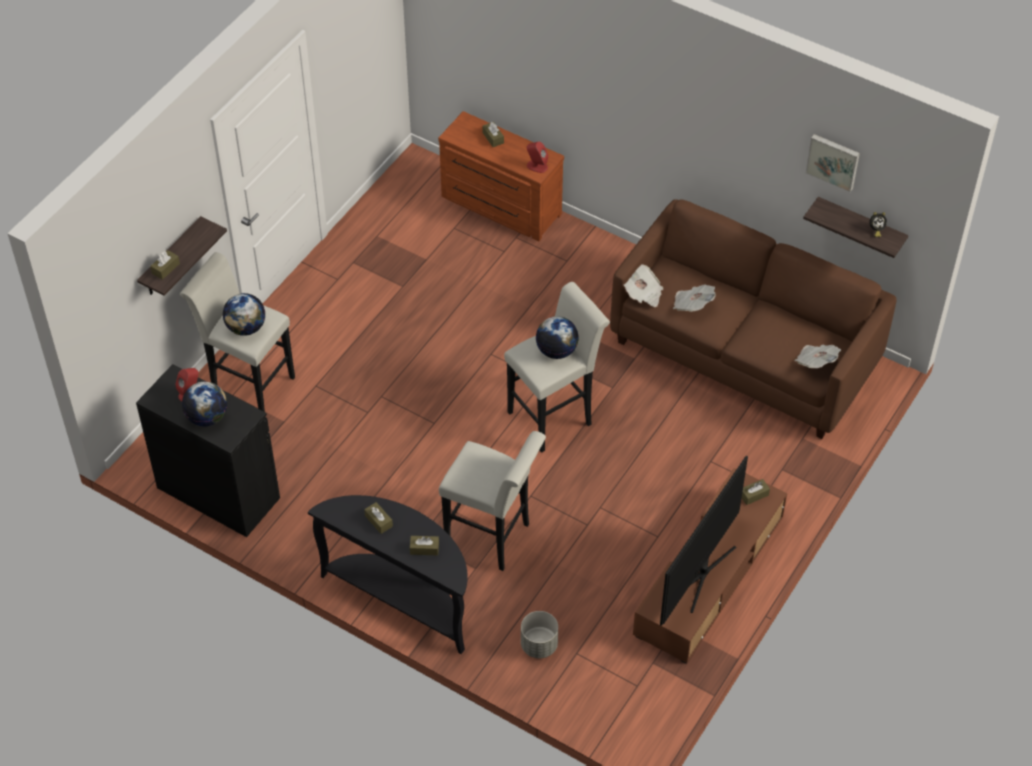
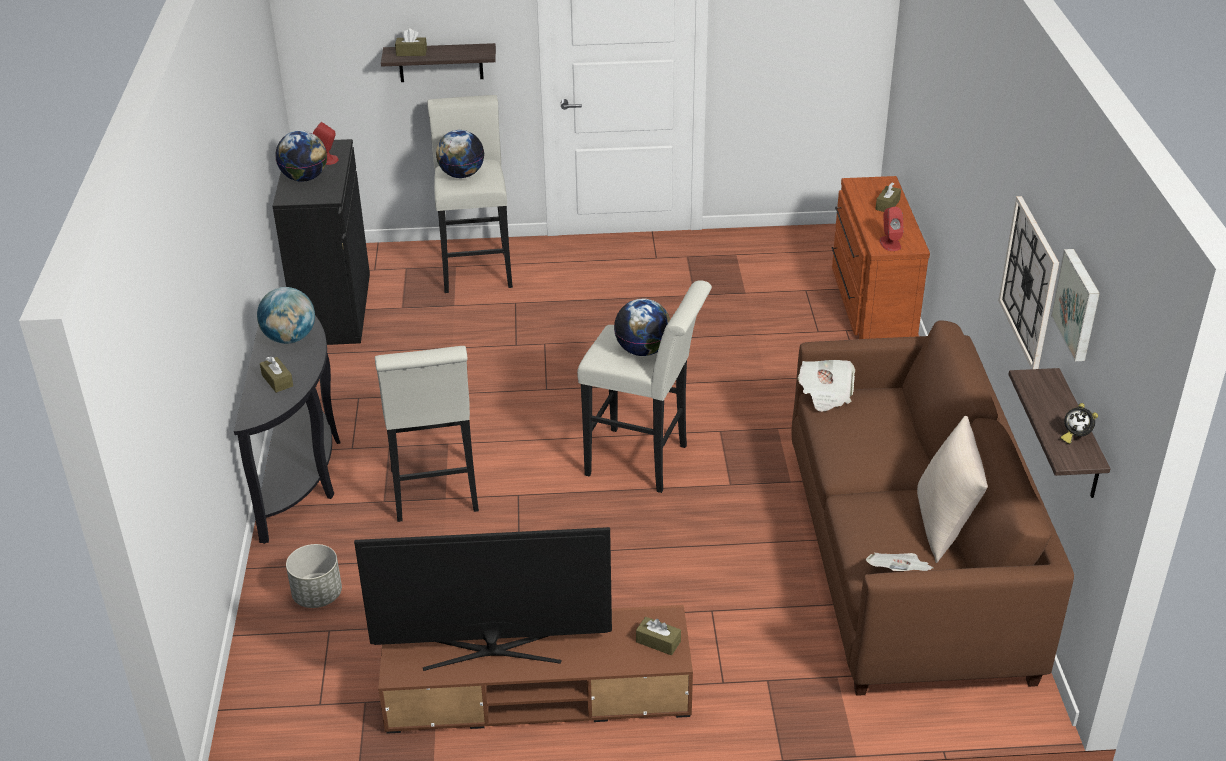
camera: 55 degrees right, 15 degrees down
brown tissue box [364,502,393,534] -> globe [257,287,315,344]
newspaper [673,284,716,312] -> none
none -> beige pillow [917,416,988,563]
none -> wall clock [998,196,1059,369]

